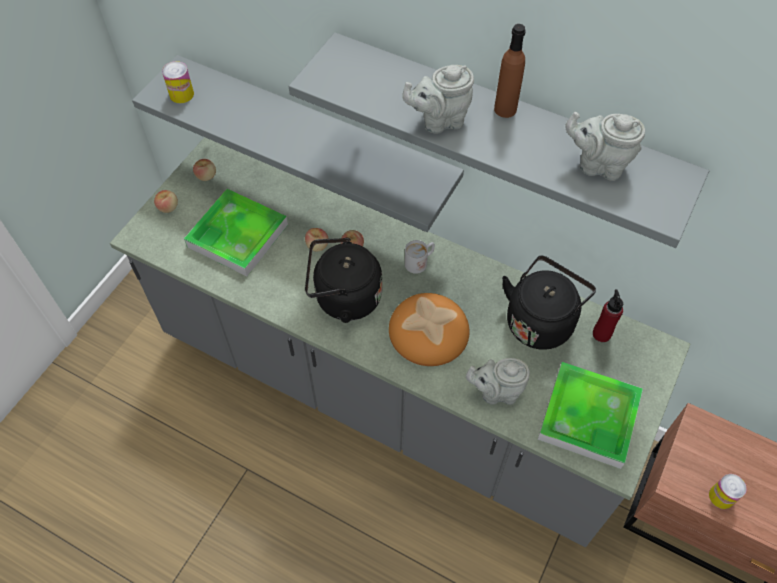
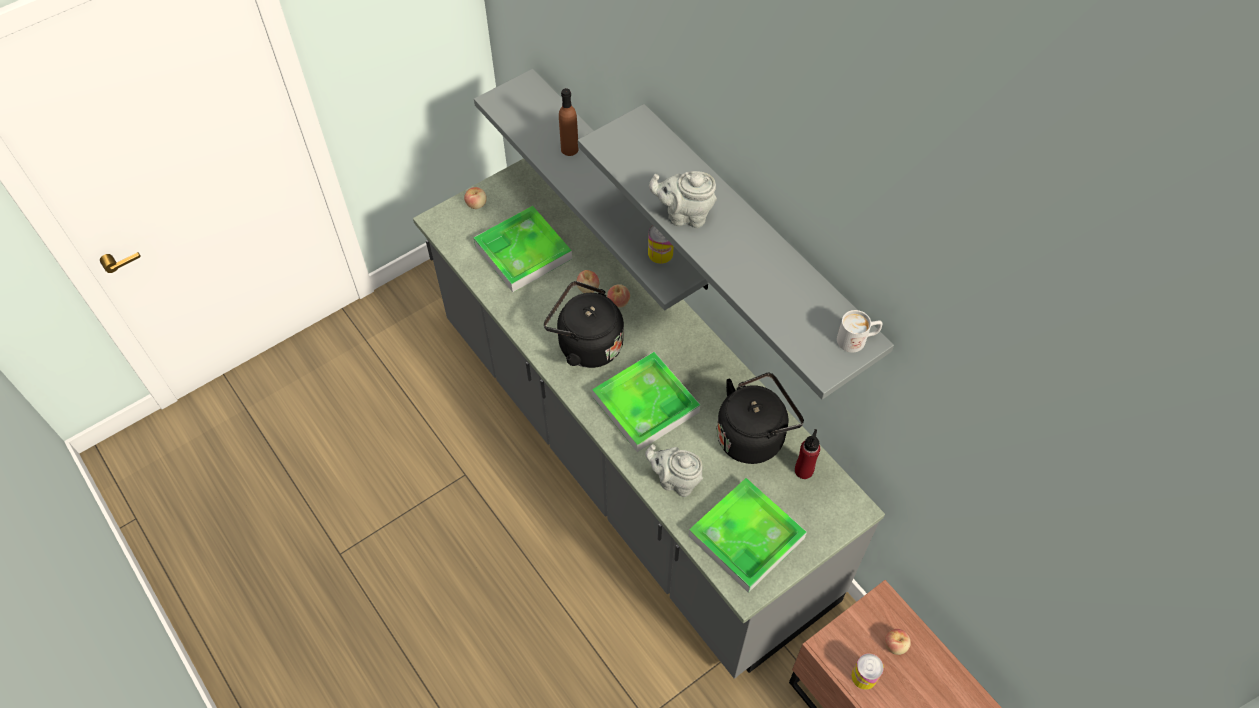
camera: 25 degrees right, 0 degrees up
can [162,61,194,103] -> can moved to [648,225,674,264]
apple [193,159,216,181] -> apple moved to [885,629,911,655]
bread [389,293,469,366] -> tray [592,352,700,452]
white mug [405,240,435,274] -> white mug moved to [837,310,882,353]
brown bottle [494,24,526,118] -> brown bottle moved to [559,88,579,156]
grey teapot [565,112,645,181] -> none

